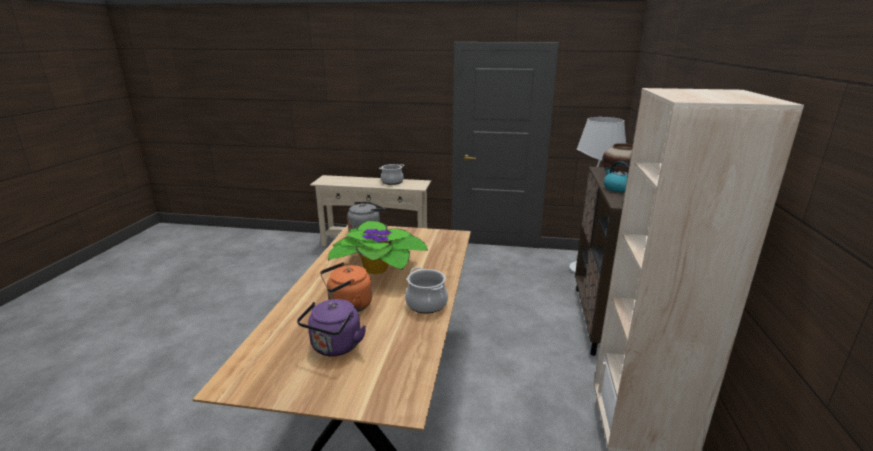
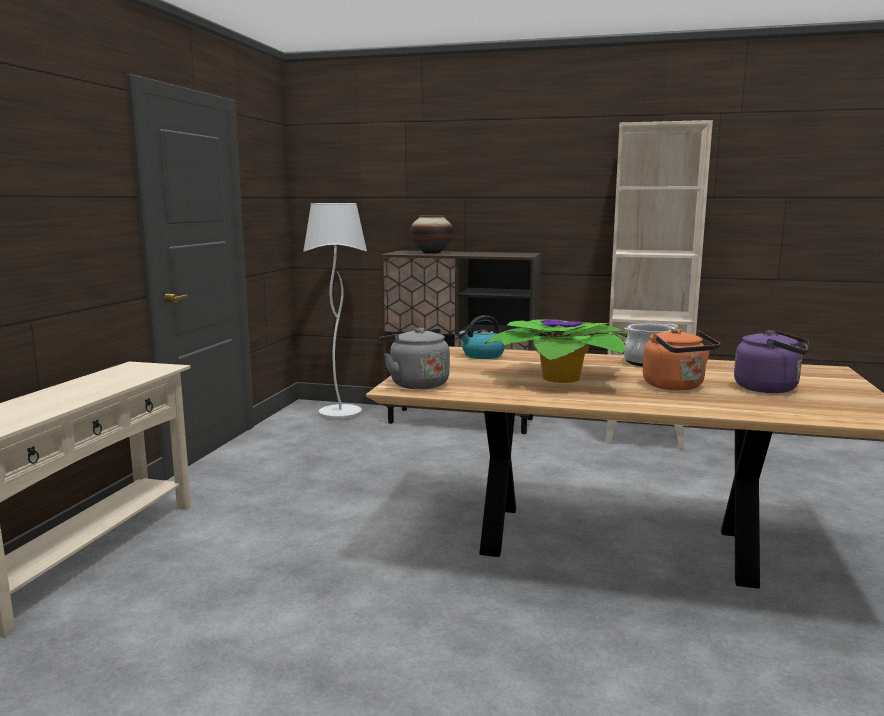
camera: 85 degrees left, 10 degrees down
cooking pot [379,164,404,185] -> none
kettle [604,161,629,192] -> kettle moved to [459,315,505,359]

